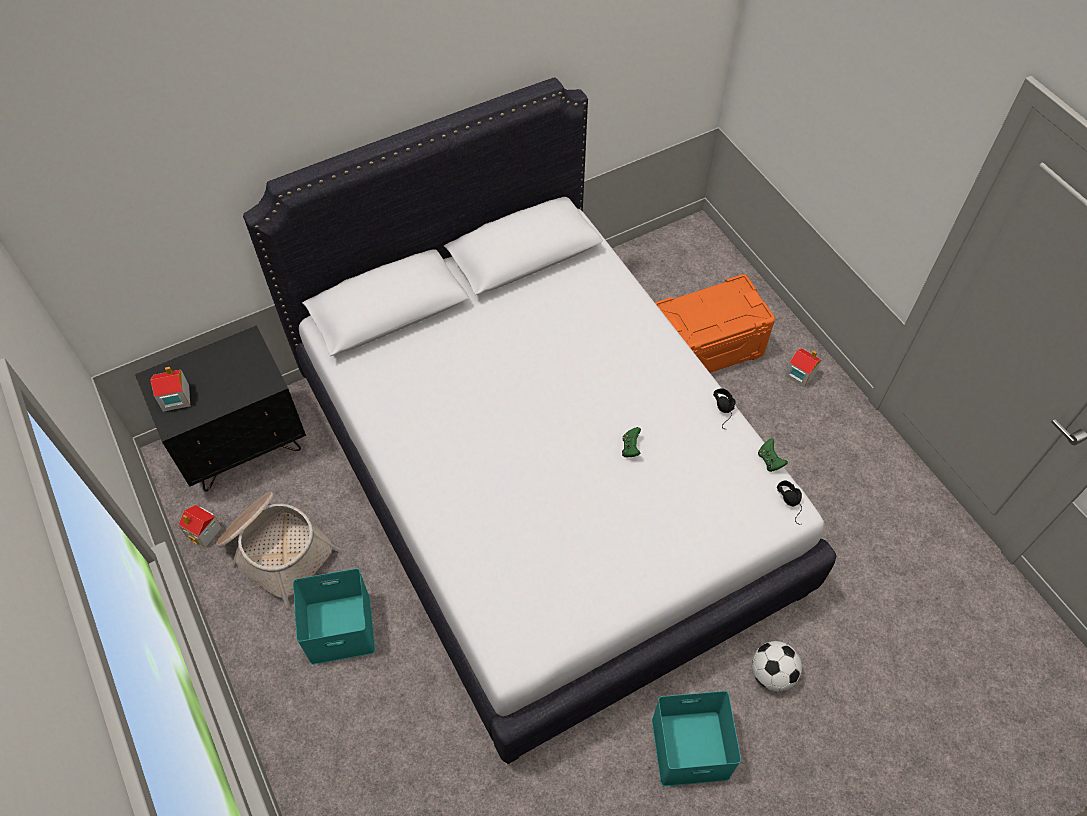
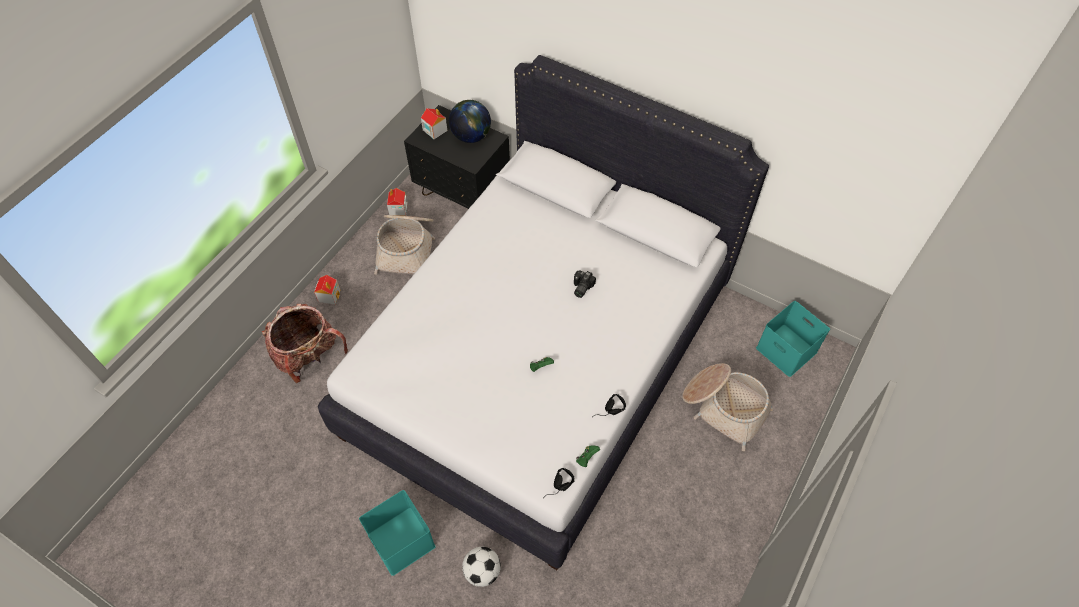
camera: 60 degrees right, 0 degrees up
turquoise storage box [293,568,375,665] -> turquoise storage box moved to [756,301,830,377]
orange storage box [655,274,775,373] -> basket [682,363,774,451]
toy house [785,348,821,388] -> toy house moved to [314,275,340,304]
none -> backpack [262,304,348,383]
none -> globe [449,100,491,143]
none -> camera [574,270,596,298]

